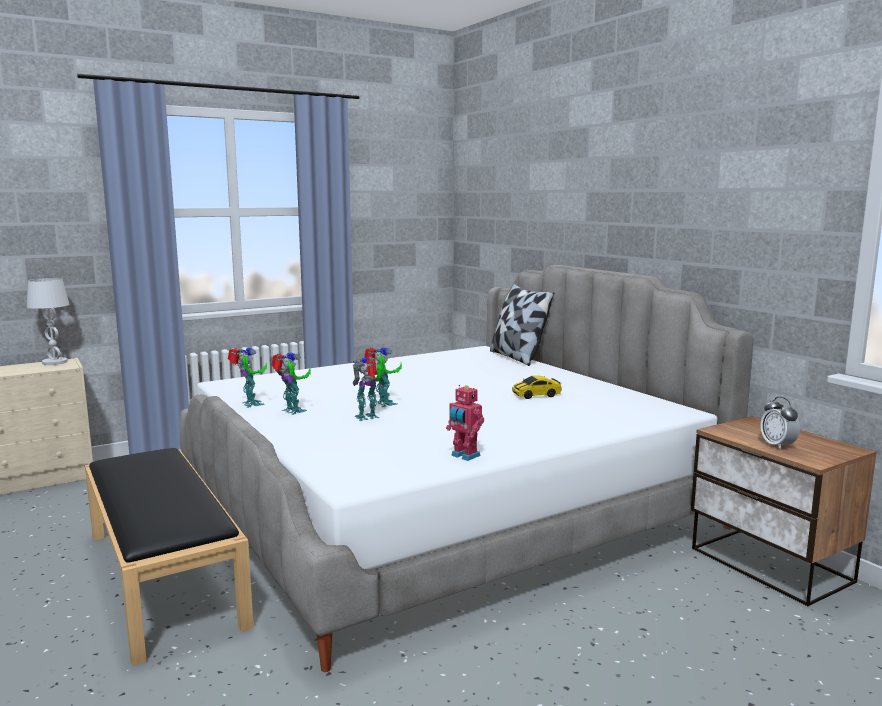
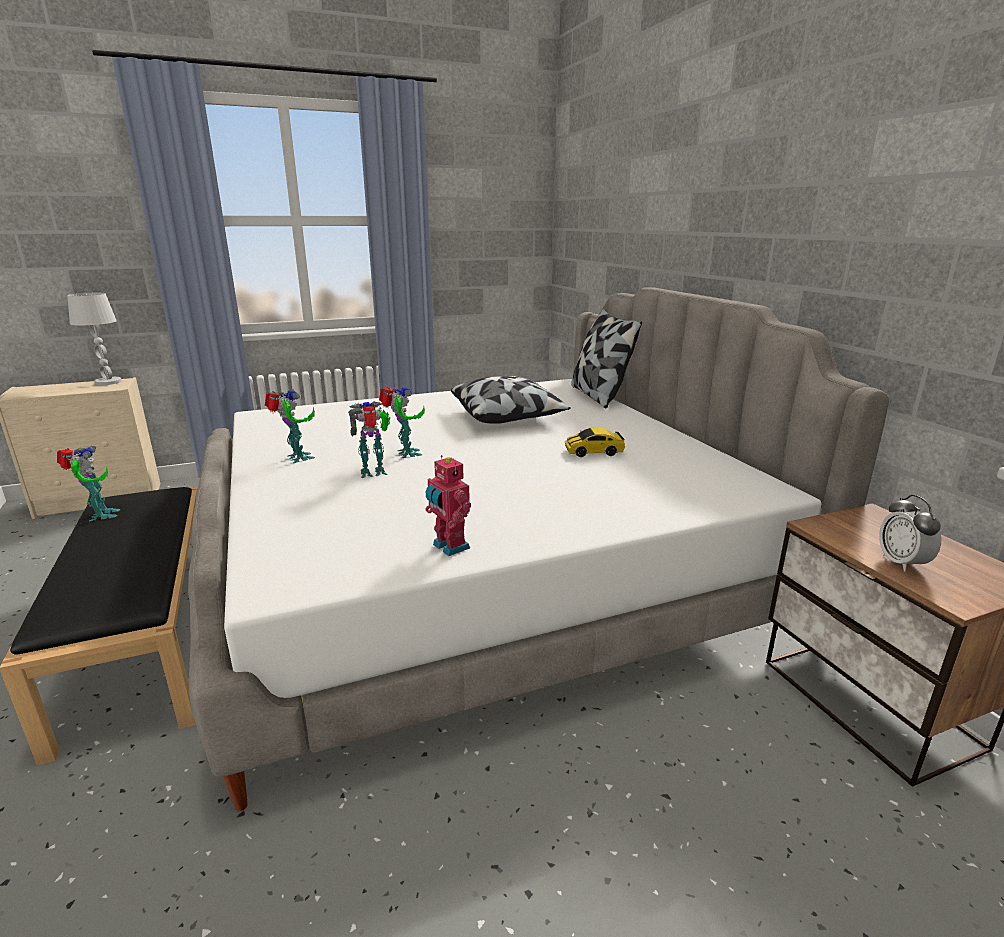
camera: 10 degrees right, 10 degrees up
toy robot [228,347,267,408] -> toy robot moved to [57,446,120,521]
none -> pillow [451,376,571,424]

